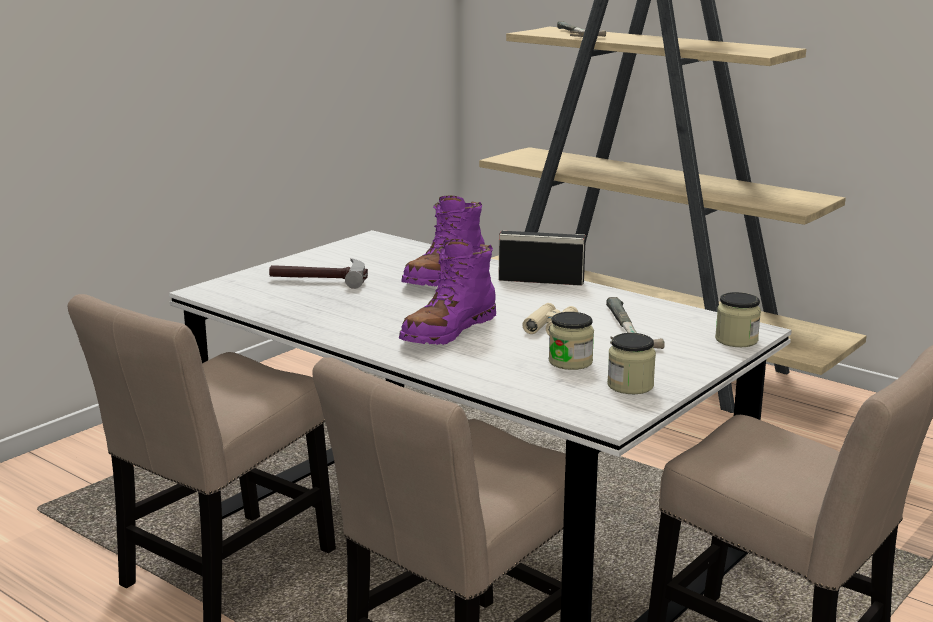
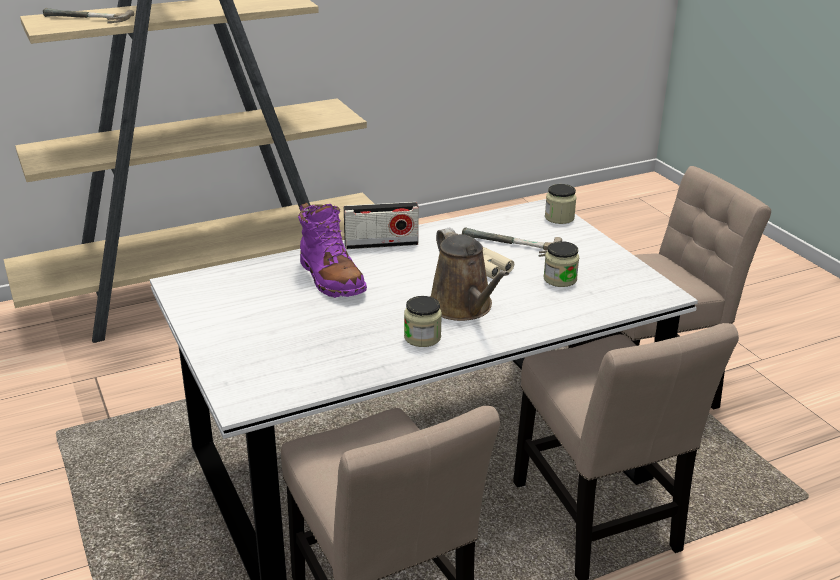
camera: 65 degrees left, 10 degrees up
hammer [269,258,368,289] -> none
purple boot [399,239,496,345] -> brown watering can [430,228,509,321]
radio [499,230,586,286] -> radio turned 135 degrees counterclockwise [344,202,419,249]
jar [607,333,656,394] -> jar moved to [404,296,442,347]

